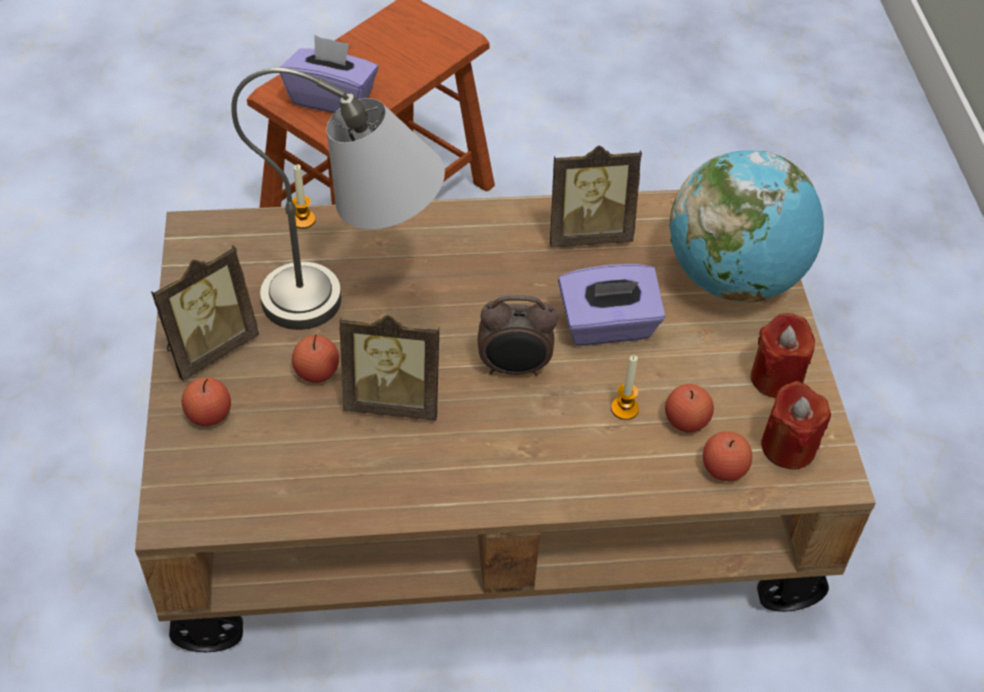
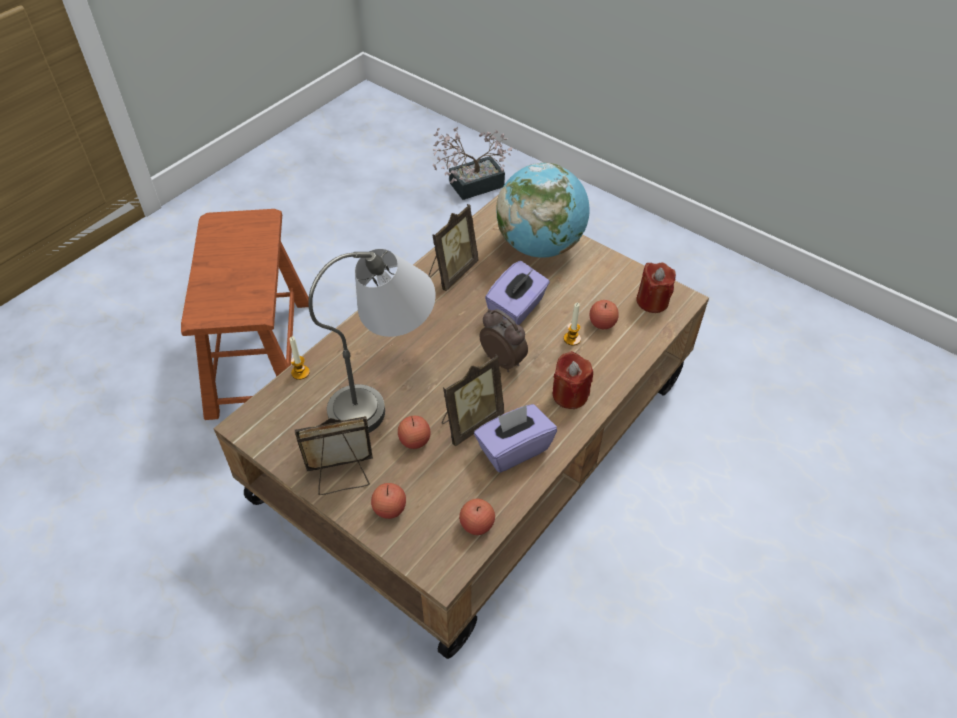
camera: 45 degrees left, 0 degrees up
picture frame [151,245,259,381] -> picture frame turned 105 degrees counterclockwise [295,416,373,495]
purple tissue box [280,35,378,113] -> purple tissue box moved to [474,404,557,473]
alarm clock [478,295,558,376] -> alarm clock turned 90 degrees counterclockwise [480,309,528,372]
apple [703,431,752,481] -> apple moved to [459,499,495,535]
red candle [751,313,815,398] -> red candle moved to [553,351,593,409]
none -> potted plant [433,127,512,200]

